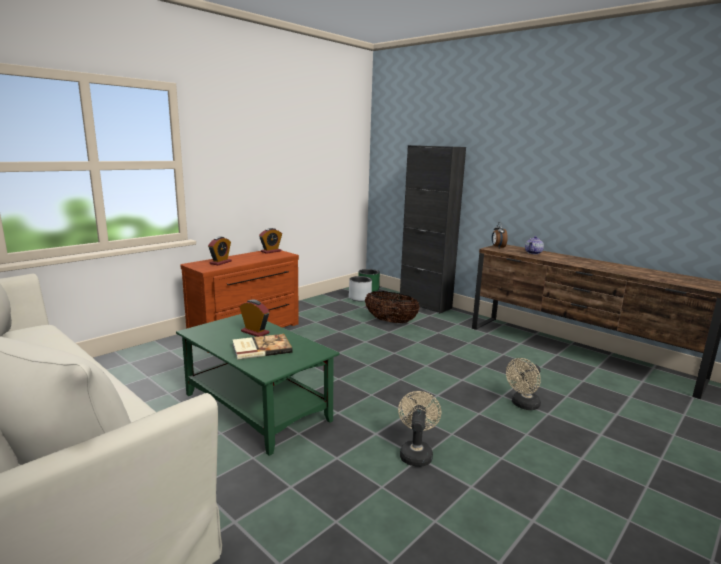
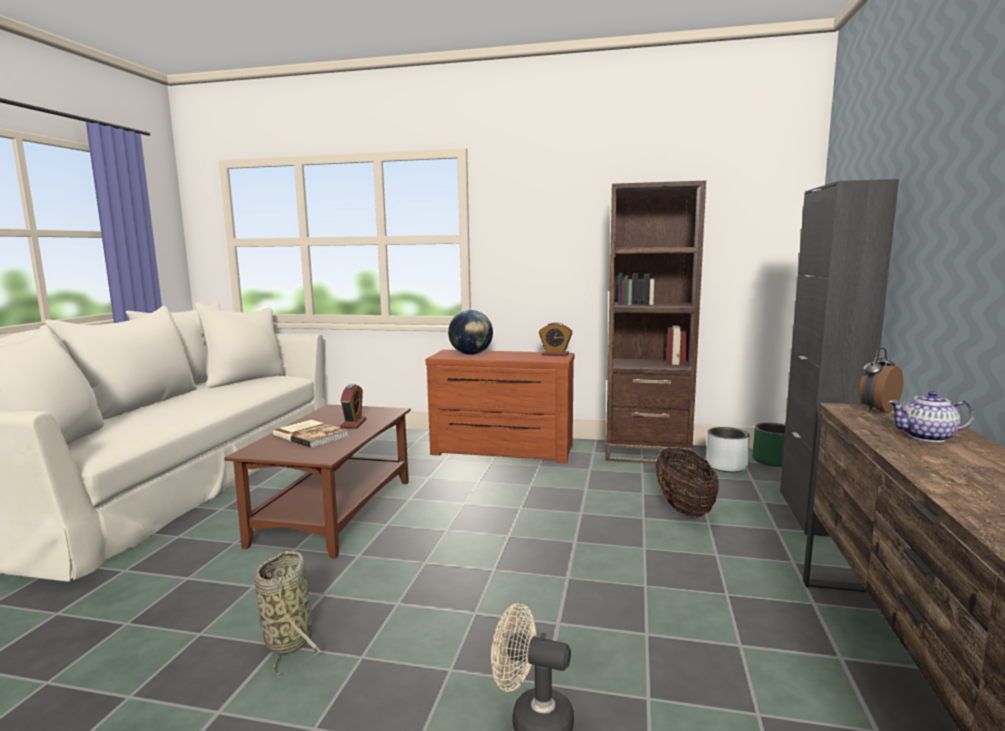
camera: 60 degrees right, 5 degrees down
green coffee table [176,314,340,456] -> brown coffee table [224,404,411,559]
alarm clock [208,237,232,265] -> globe [448,310,493,355]
beige fan [398,391,441,467] -> basket [254,551,322,674]
none -> brown bookcase [605,181,706,465]

